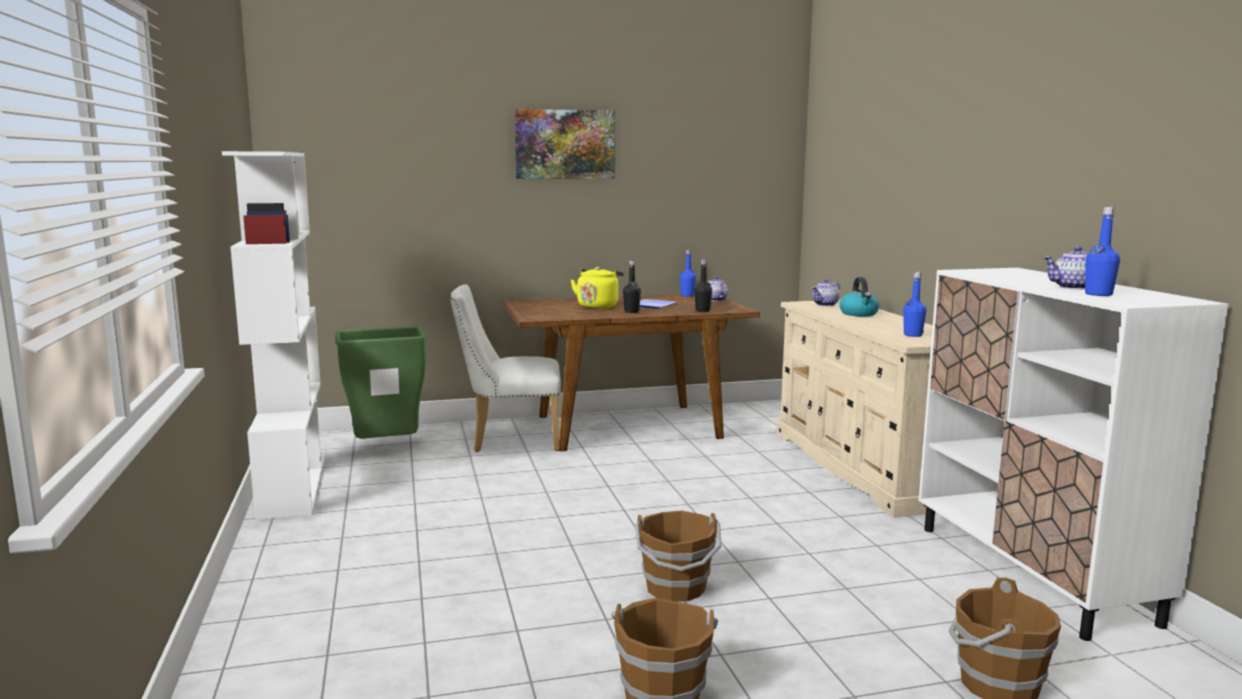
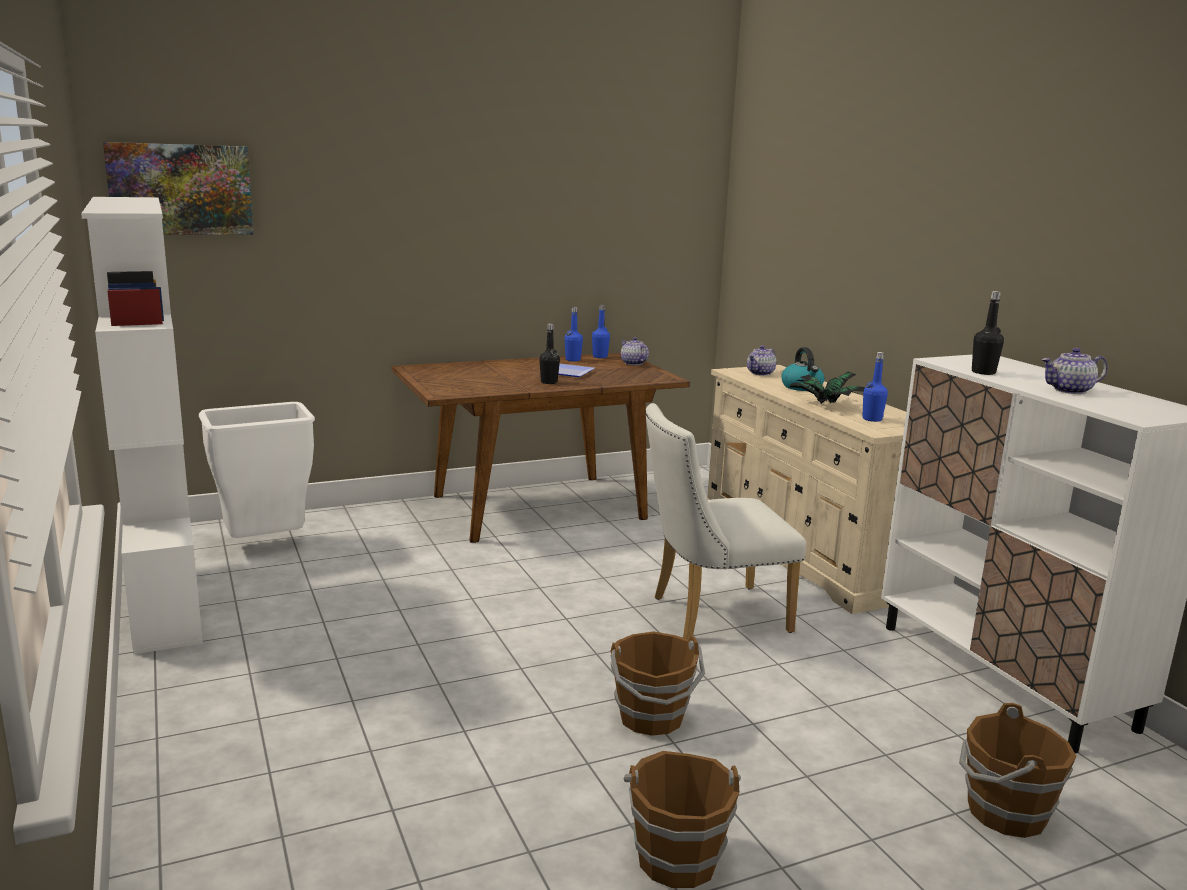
camera: 10 degrees left, 5 degrees up
green trash can [335,326,427,439] -> white trash can [199,402,315,538]
white chair [450,284,561,452] -> white chair moved to [646,403,806,640]
picture [514,109,615,179] -> picture moved to [103,142,253,235]
yellow kettle [571,267,624,309] -> none
black bottle [694,259,712,312] -> black bottle moved to [972,291,1004,375]
blue bottle [1085,206,1120,296] -> blue bottle moved to [564,307,583,361]
none -> potted plant [790,372,865,404]

